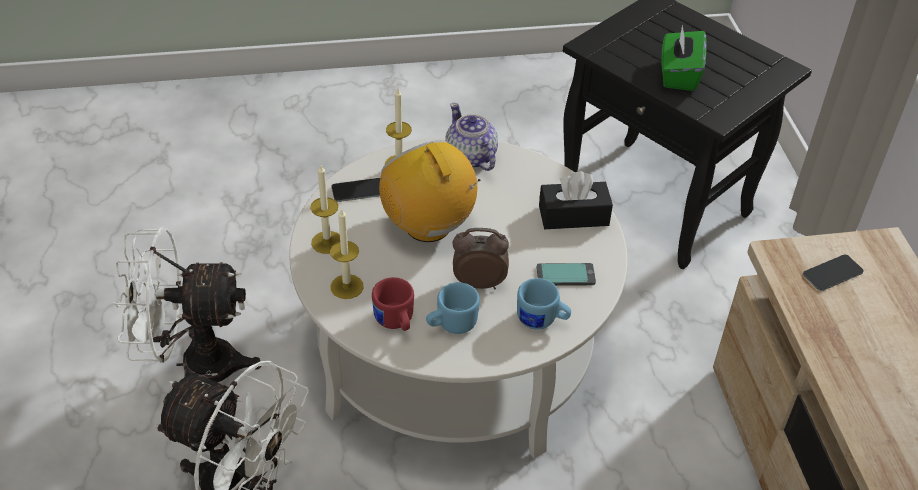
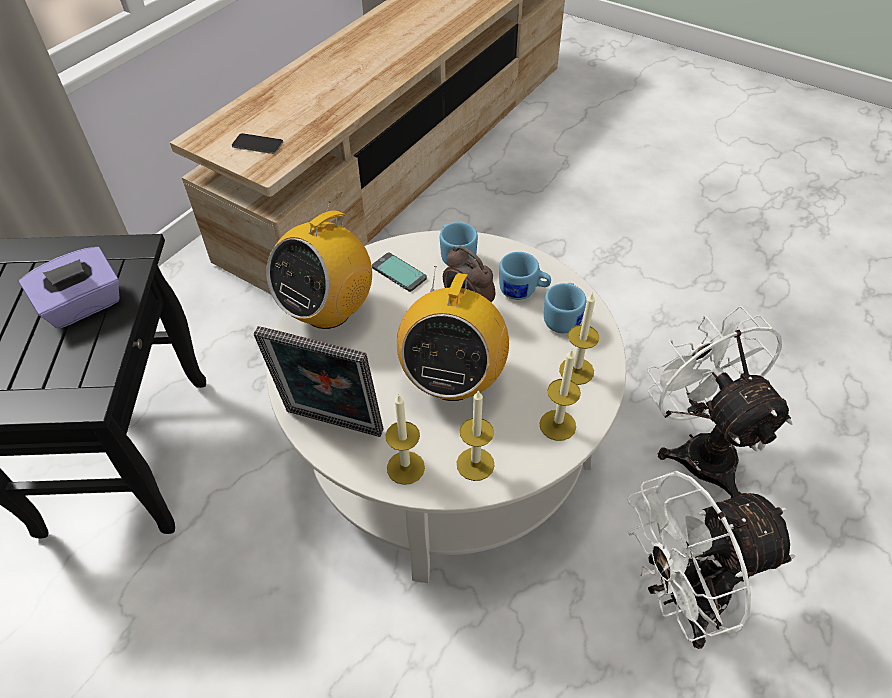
camera: 135 degrees left, 5 degrees up
white fan [113,227,261,382] -> white fan turned 120 degrees clockwise [627,471,796,649]
phone [331,178,380,202] -> candle [457,390,495,481]
red mug [372,277,414,331] -> blue mug [544,283,586,333]
teapot [445,103,498,171] -> picture frame [254,326,384,437]
black tissue box [539,171,613,229] -> radio [266,202,372,329]
green tissue box [661,25,707,91] -> purple tissue box [19,247,120,329]

